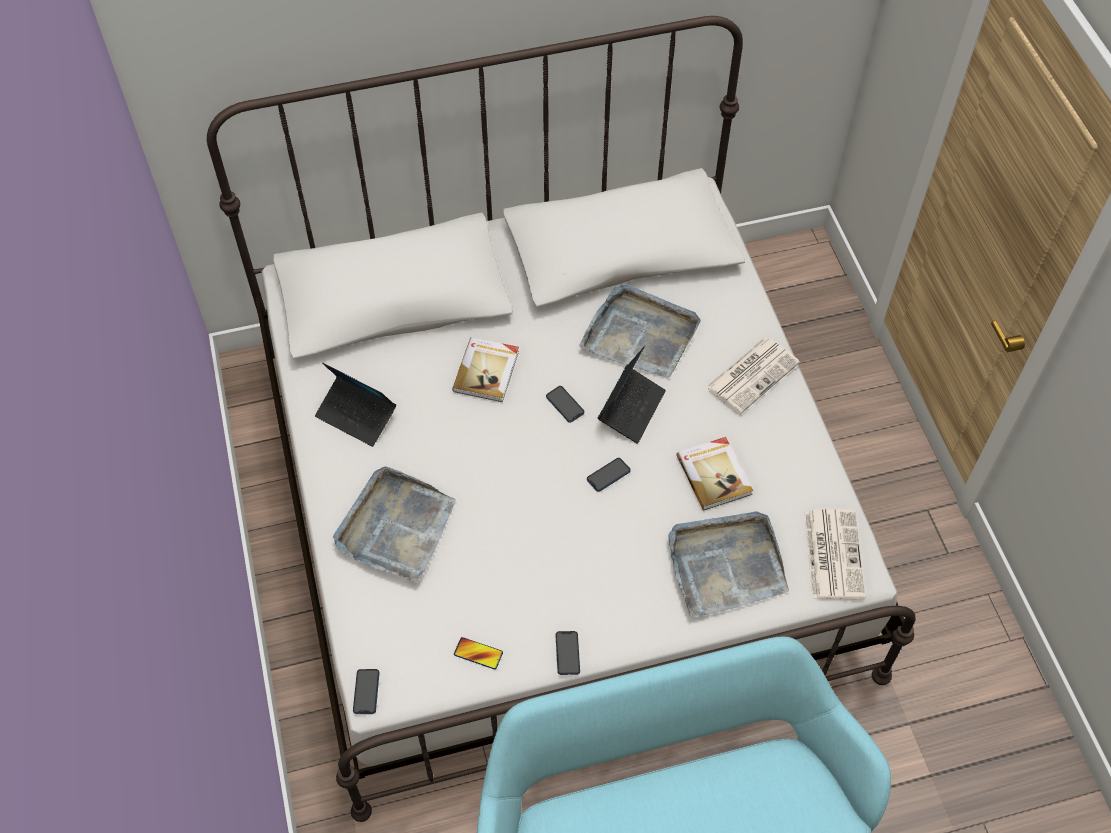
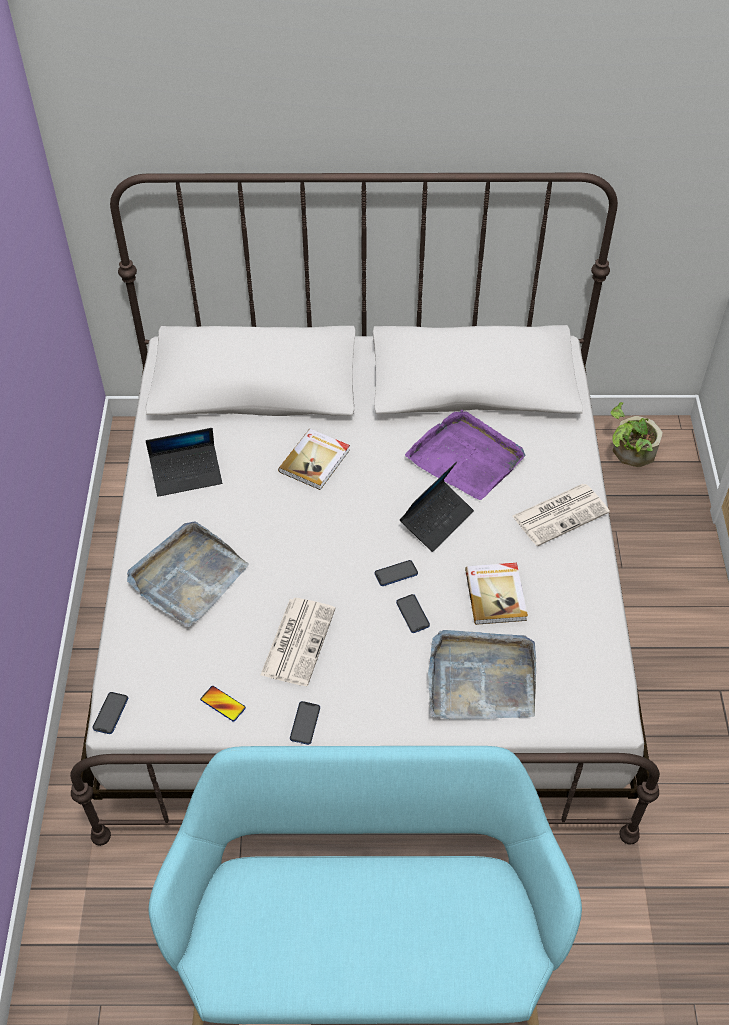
camera: 15 degrees right, 5 degrees down
laptop [315,363,396,447] -> laptop turned 60 degrees counterclockwise [146,428,222,497]
phone [546,386,584,423] -> phone moved to [396,594,430,633]
grey tray [579,284,701,378] -> purple tray [405,410,525,500]
newspaper [805,509,865,599] -> newspaper moved to [260,598,336,686]
none -> potted plant [610,402,663,467]

